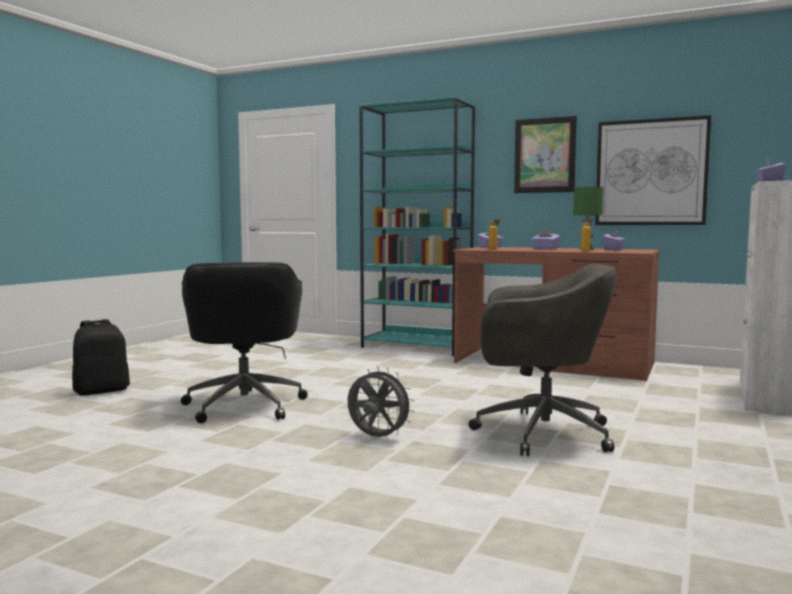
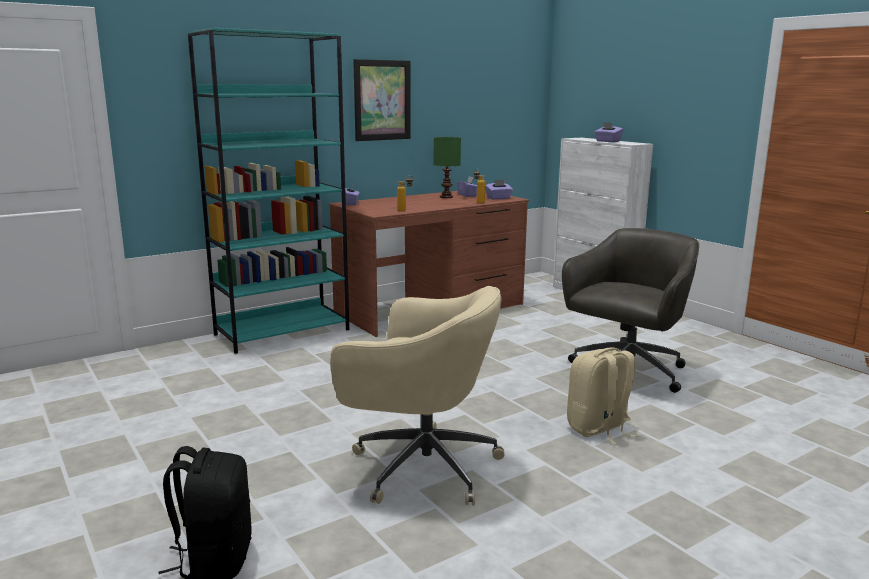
camera: 60 degrees left, 10 degrees up
black office chair [181,262,308,423] -> beige office chair [330,286,505,505]
grey fan [348,367,414,437] -> beige backpack [567,347,636,444]
purple tissue box [531,229,560,249] -> purple tissue box moved to [485,179,513,200]
picture [595,115,711,225] -> none

